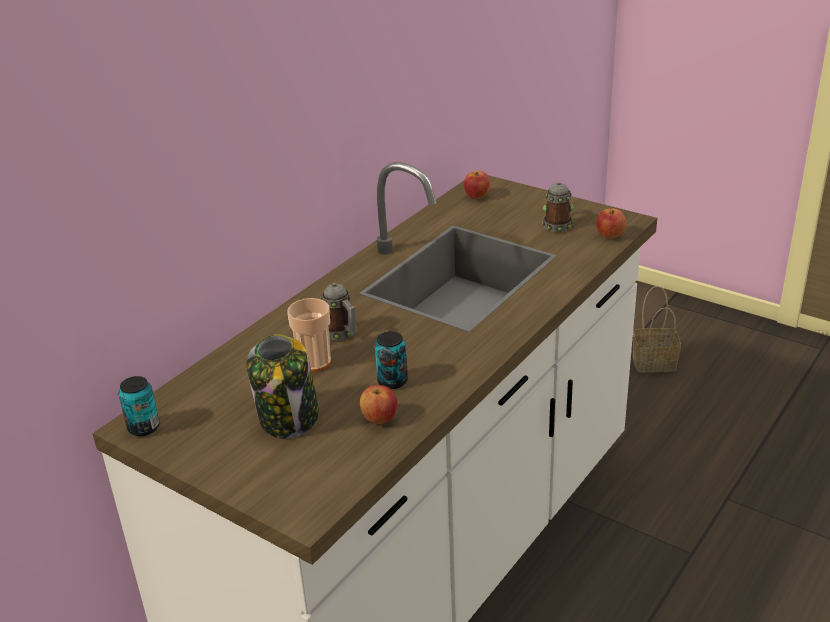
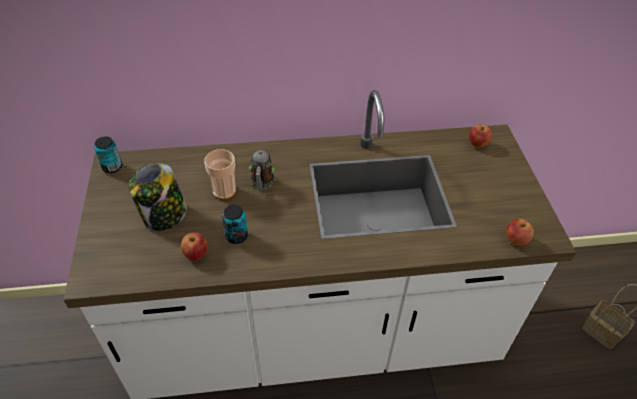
camera: 45 degrees right, 15 degrees up
mug [542,182,573,232] -> none

